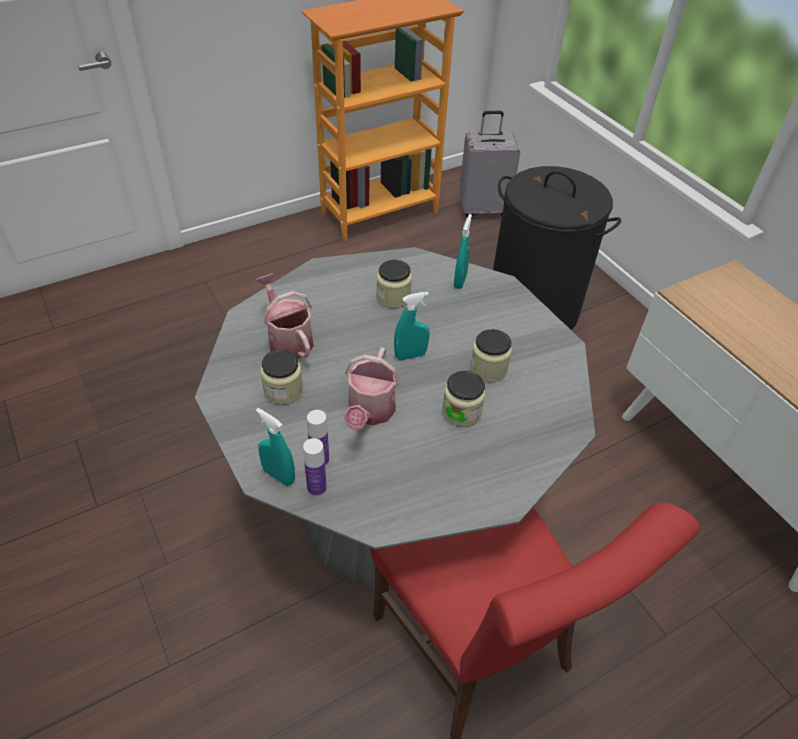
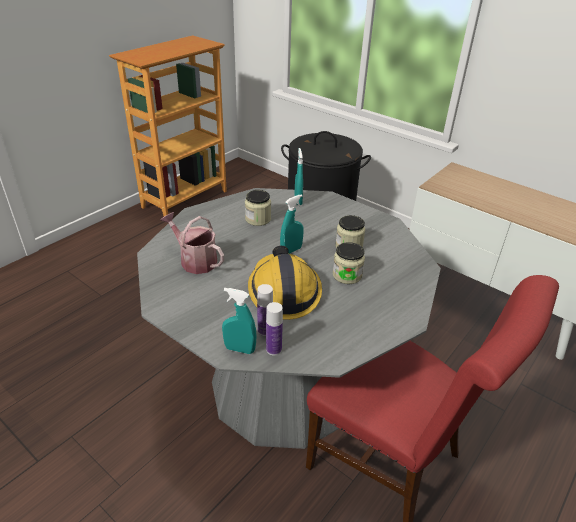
camera: 20 degrees left, 10 degrees down
jar [261,349,303,405] -> none
watering can [344,347,400,430] -> hard hat [248,246,322,320]
grey suitcase [459,111,520,219] -> none

